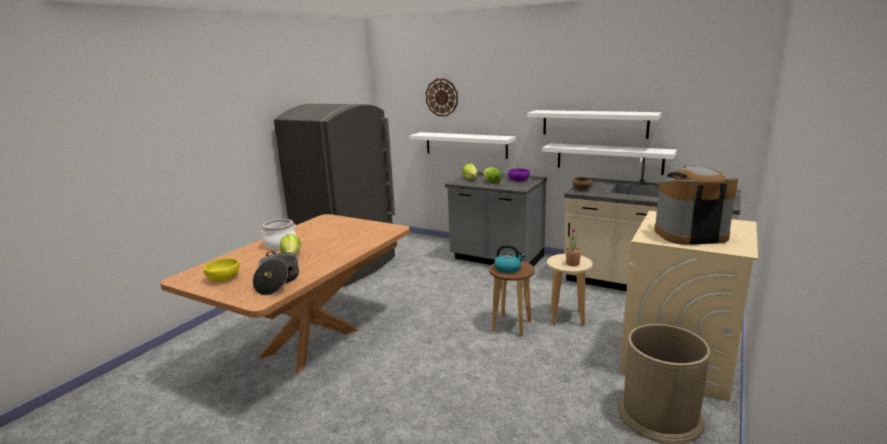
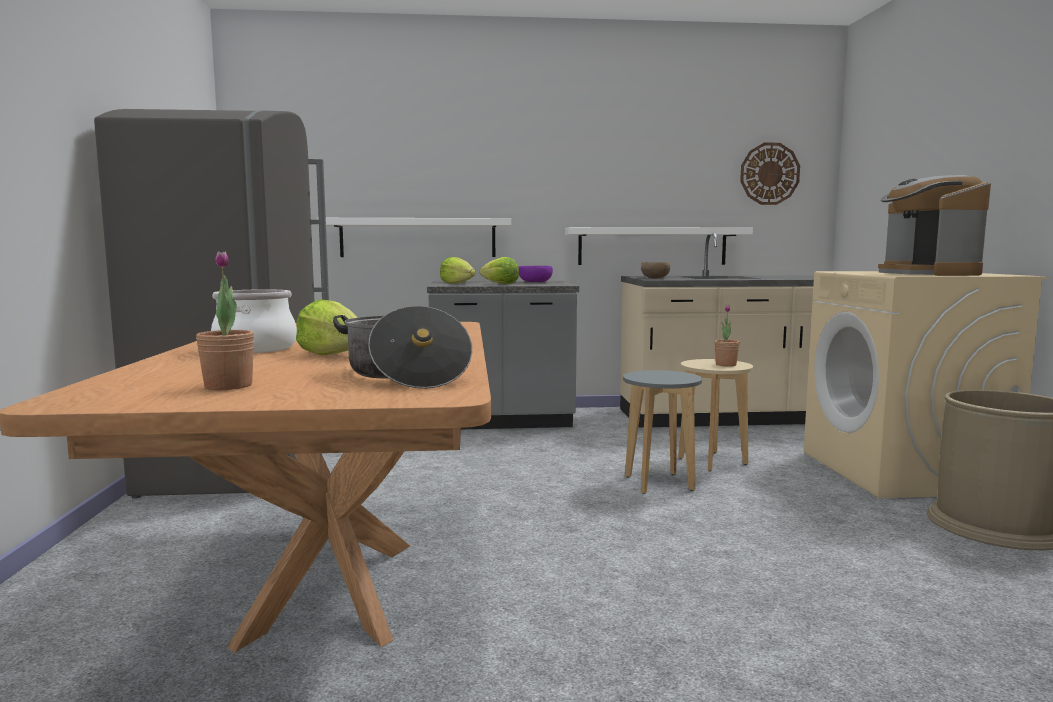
camera: 35 degrees left, 10 degrees down
yellow bowl [204,258,239,282] -> potted plant [196,251,254,390]
wall clock [426,79,458,116] -> wall clock moved to [740,143,800,205]
brown stool [489,261,535,336] -> grey stool [623,370,702,494]
kettle [494,244,526,273] -> none
white shelf [527,110,661,139] -> none
coffee machine [654,166,738,245] -> coffee machine turned 60 degrees counterclockwise [878,175,991,276]

